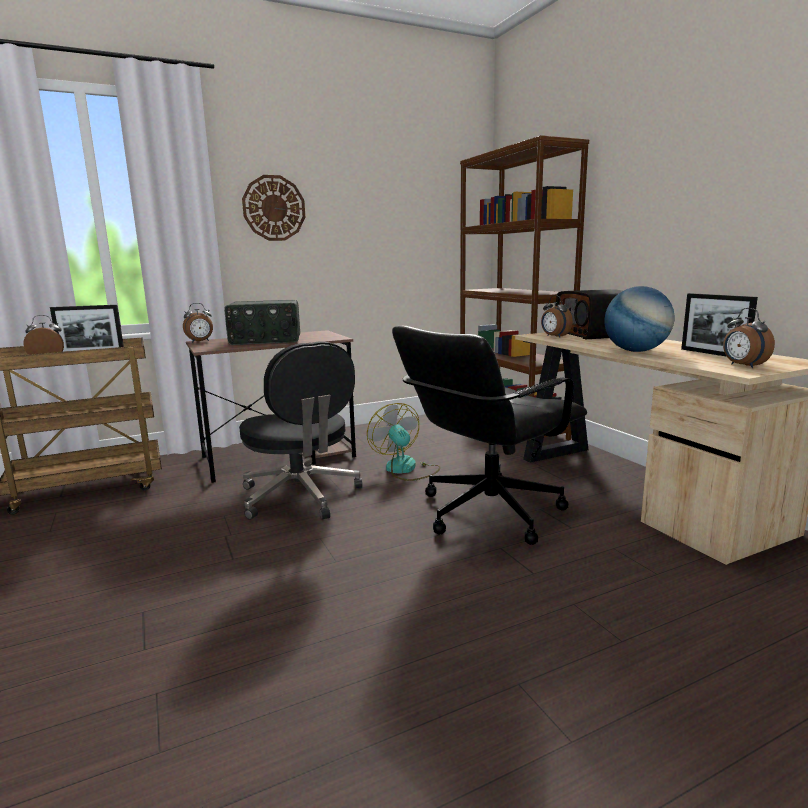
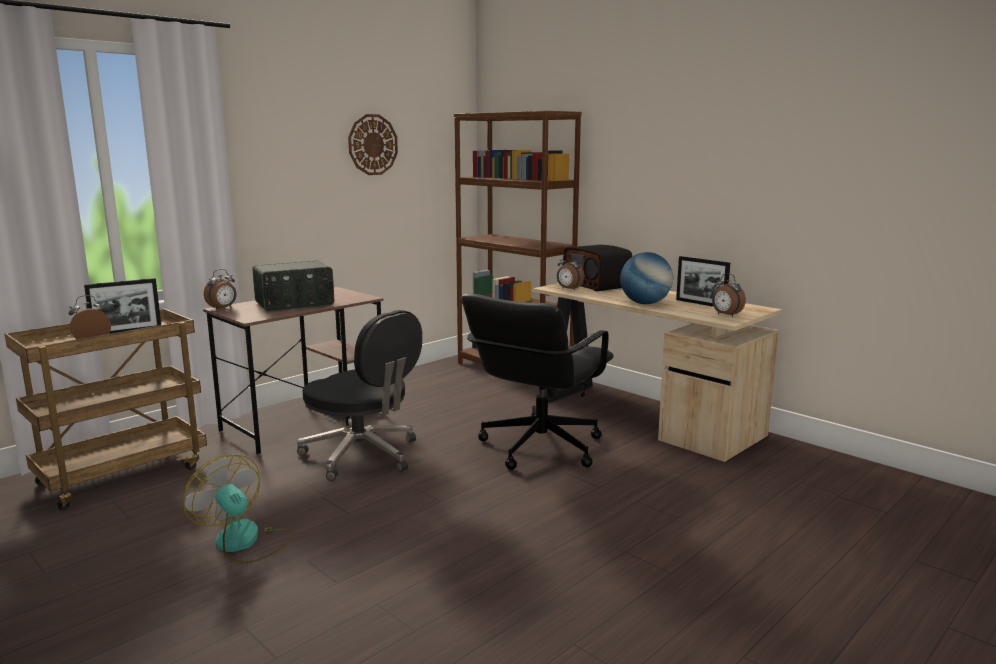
camera: 20 degrees left, 0 degrees up
wall clock [242,175,305,241] -> wall clock moved to [348,114,398,175]
fan [367,403,441,481] -> fan moved to [183,455,293,563]

